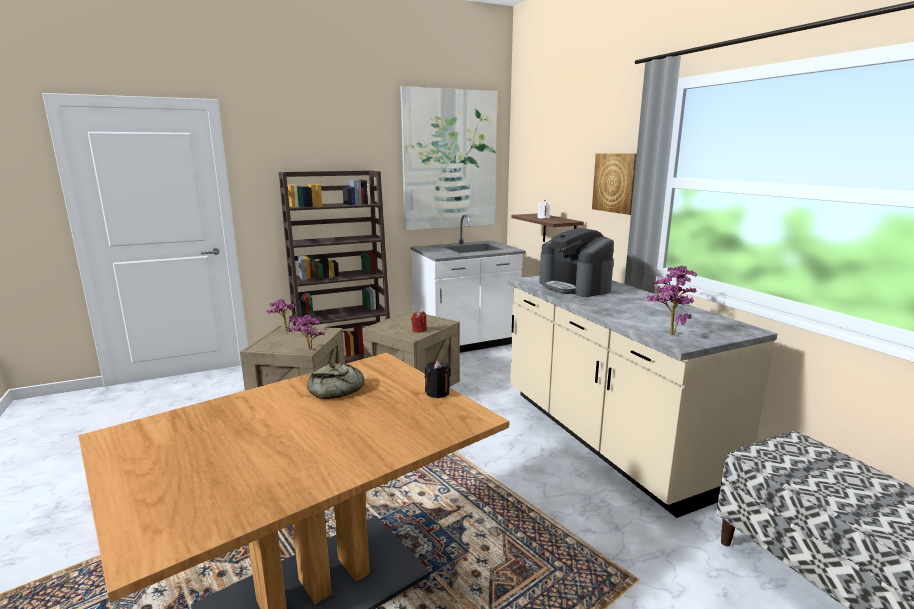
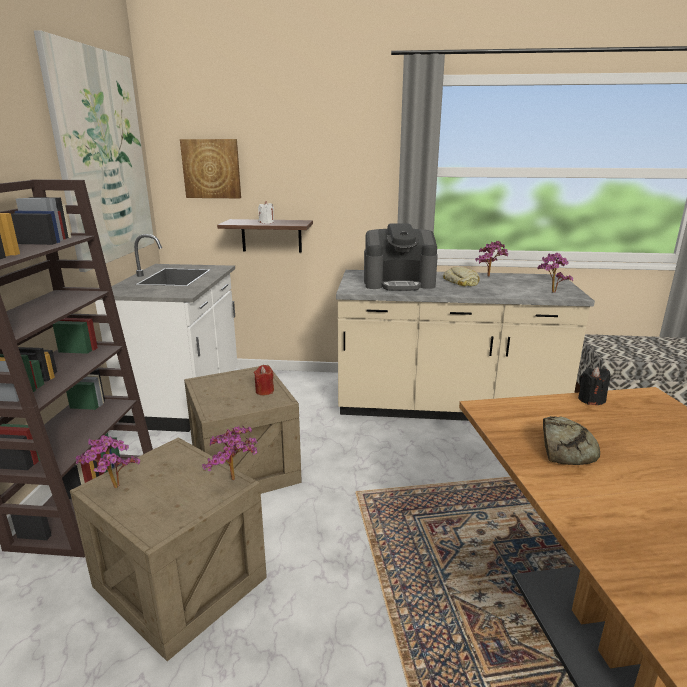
camera: 60 degrees left, 5 degrees up
picture [592,153,637,215] -> picture moved to [180,139,241,198]
none -> bread [443,267,480,286]

